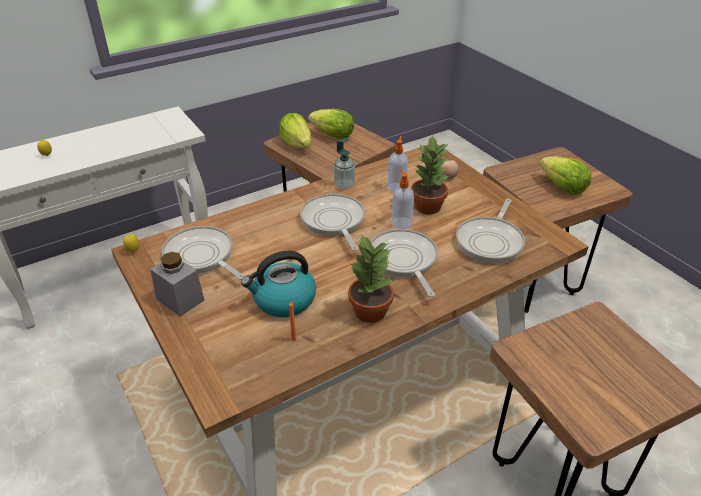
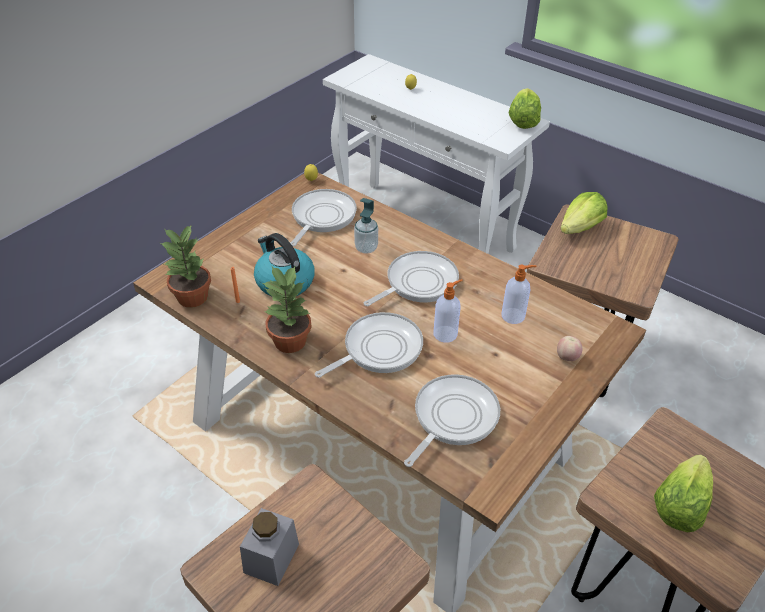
camera: 70 degrees right, 5 degrees up
grey jar [150,252,205,317] -> grey jar moved to [240,508,299,586]
lettuce [308,109,354,139] -> lettuce moved to [509,88,541,129]
soap dispenser [334,138,355,190] -> soap dispenser moved to [354,198,378,254]
potted plant [411,135,449,215] -> potted plant moved to [160,225,211,308]
frying pan [456,199,525,263] -> frying pan turned 120 degrees clockwise [404,374,500,467]

